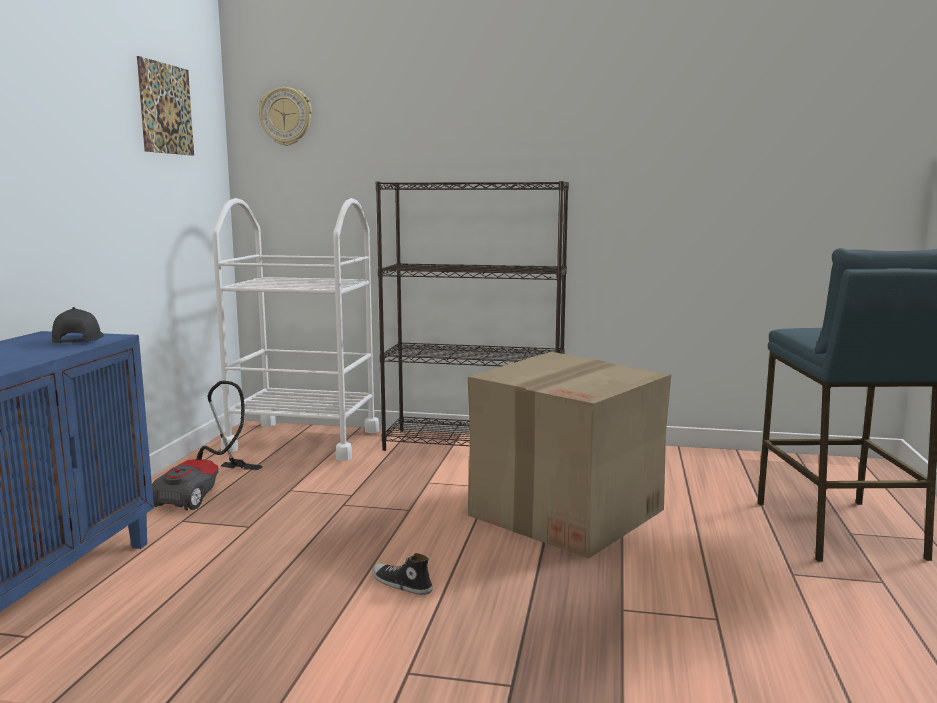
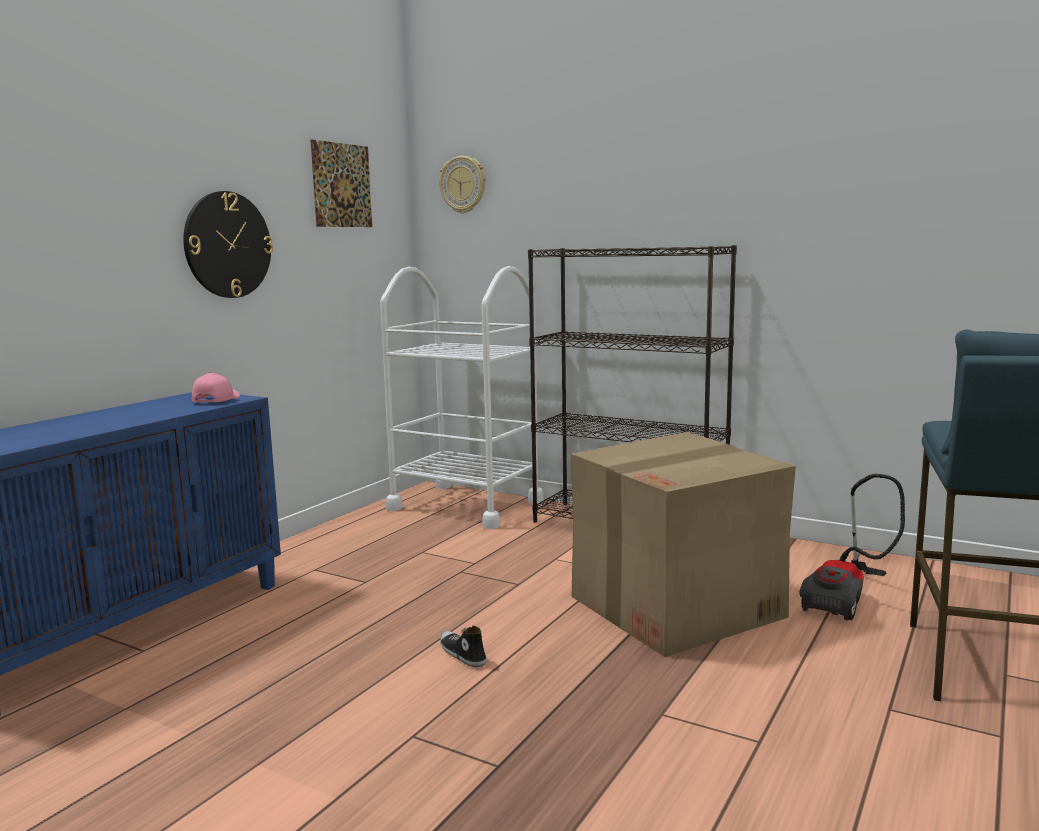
camera: 20 degrees right, 0 degrees up
black cap [52,307,104,343] -> pink cap [192,372,240,403]
vacuum cleaner [152,381,263,510] -> vacuum cleaner moved to [799,474,905,620]
none -> wall clock [183,191,273,298]

